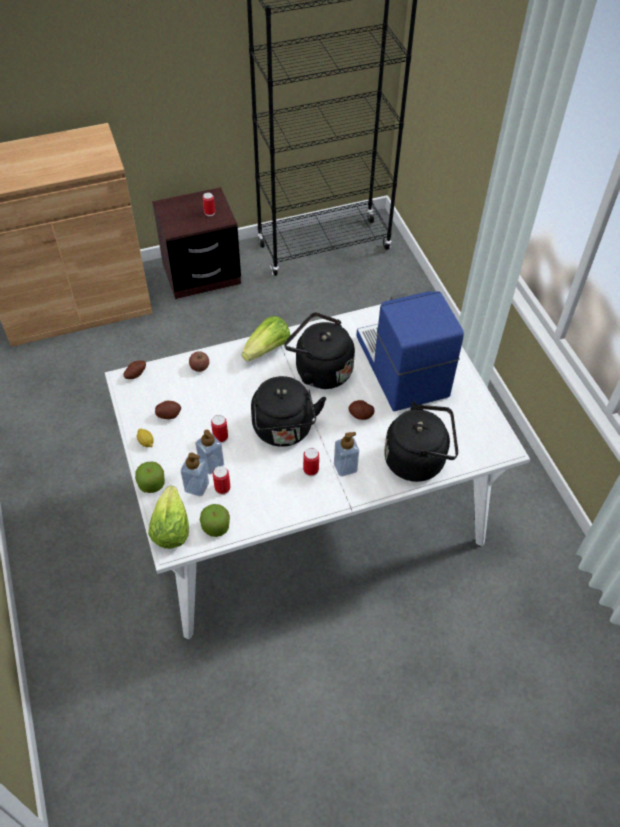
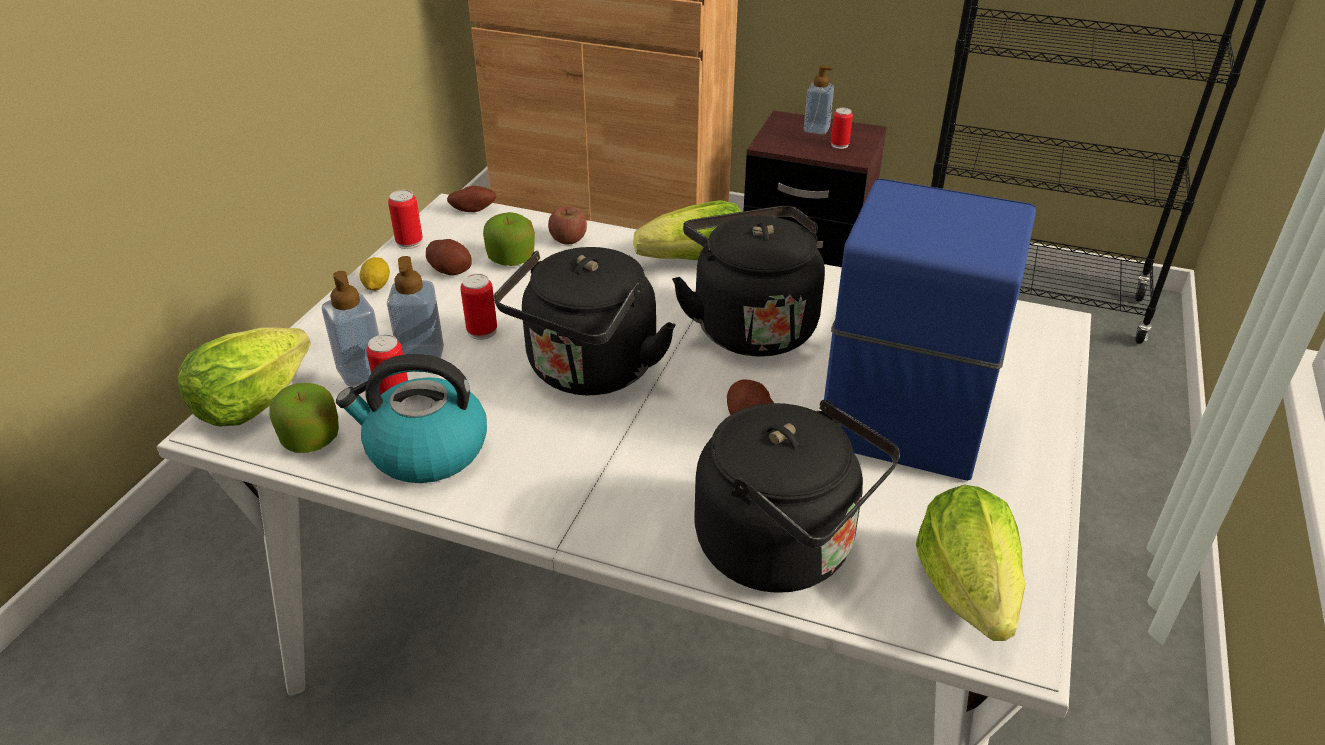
camera: 40 degrees right, 15 degrees down
apple [135,462,165,493] -> apple moved to [483,212,535,266]
can [303,448,319,476] -> can moved to [388,190,423,249]
soap dispenser [334,432,359,477] -> soap dispenser moved to [804,65,834,135]
none -> kettle [336,354,487,483]
none -> lettuce [916,485,1026,641]

